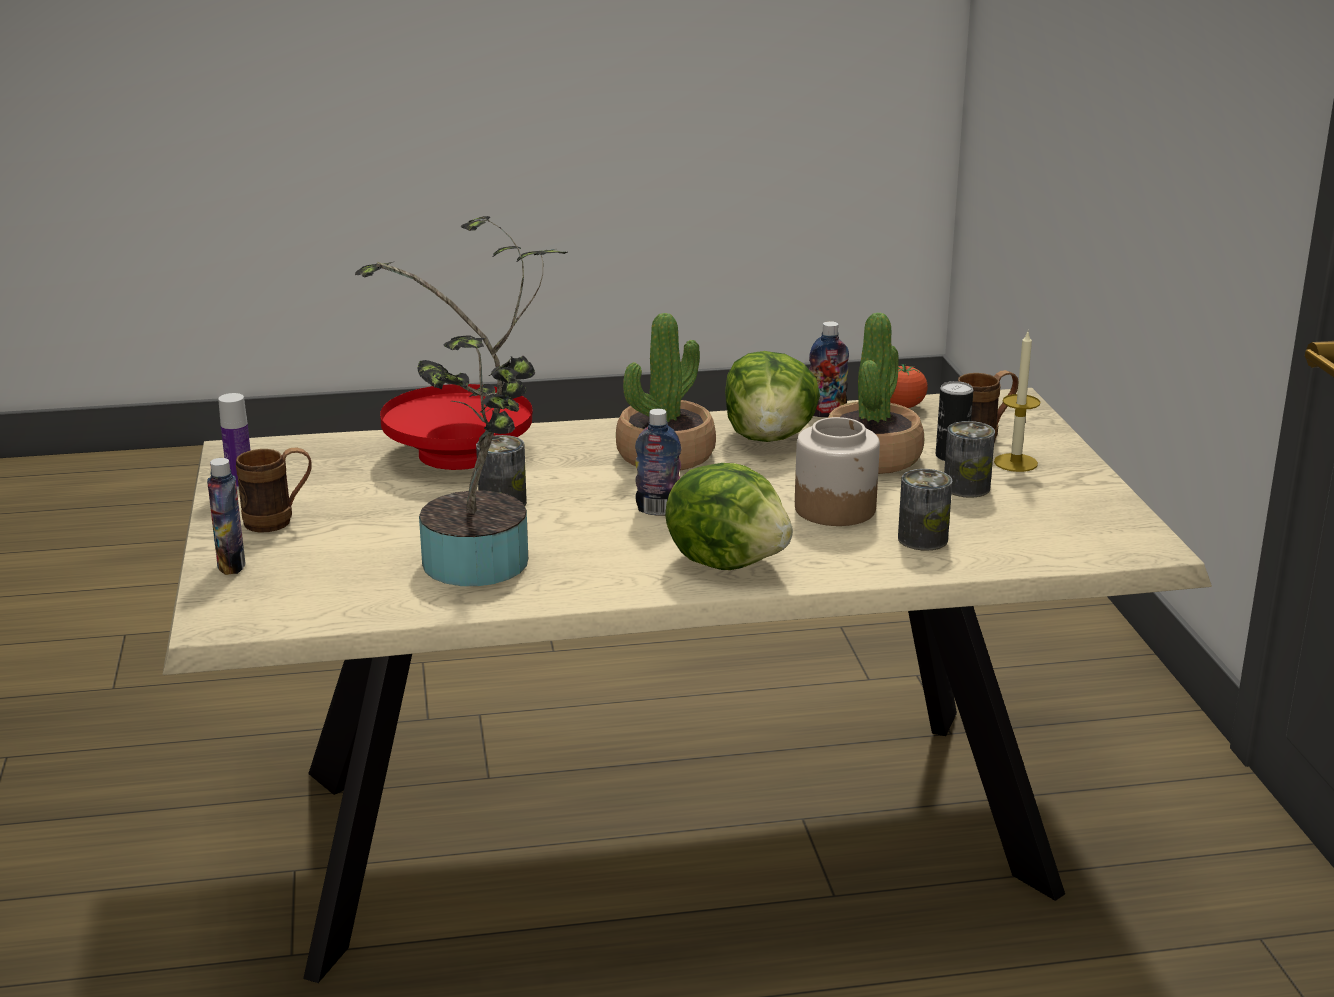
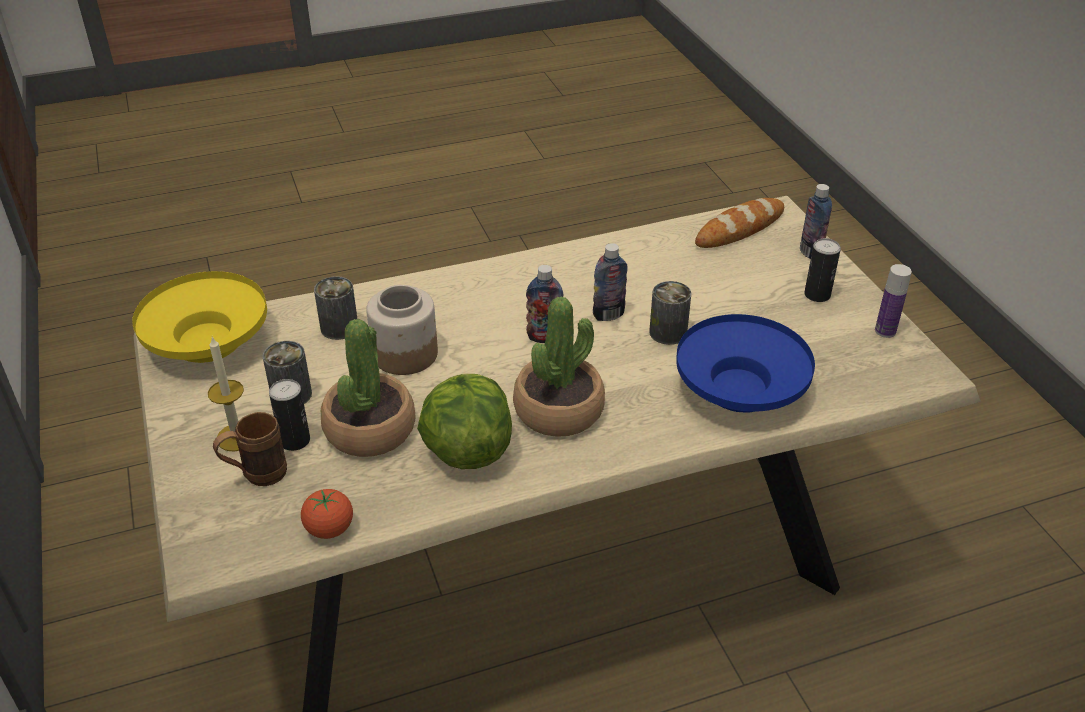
camera: 170 degrees right, 15 degrees up
brown mug [236,447,312,533] -> can [804,238,841,302]
potted plant [355,216,568,586] -> none
red bowl [380,384,532,470] -> blue bowl [676,314,815,413]
lettuce [665,463,793,570] -> none
bottle [809,321,849,417] -> bottle moved to [593,243,628,321]
none -> yellow bowl [132,271,267,363]
none -> bread [695,198,784,248]

